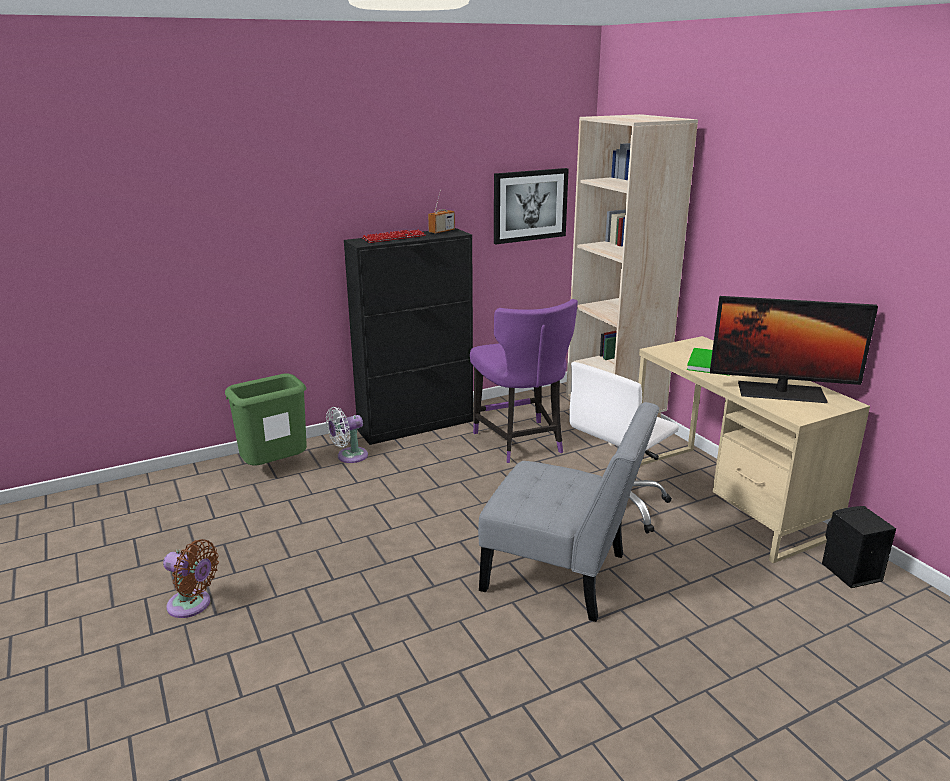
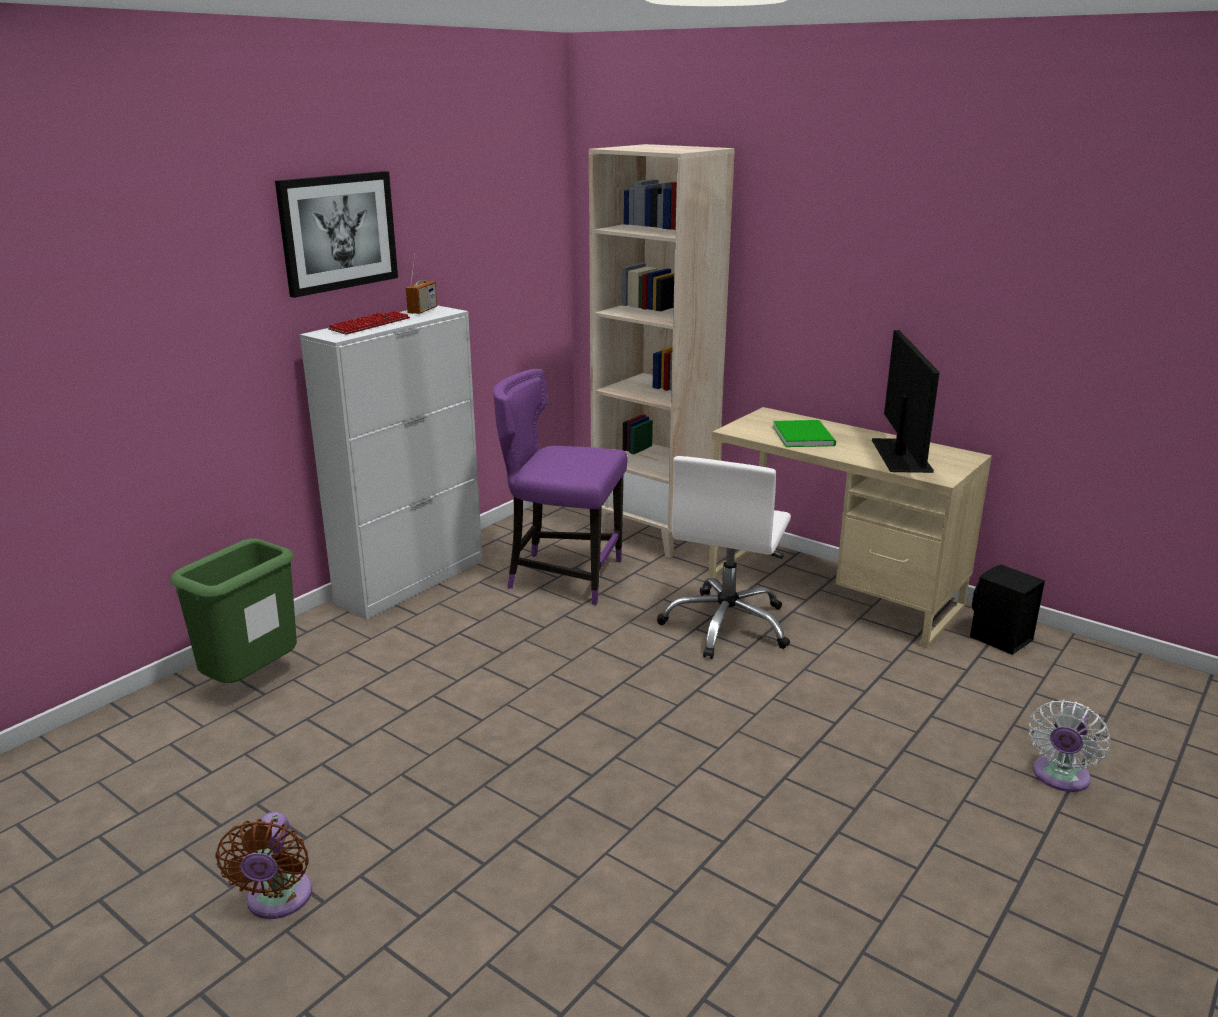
camera: 25 degrees left, 0 degrees up
brown fan [163,539,219,618] -> brown fan turned 90 degrees clockwise [216,812,312,919]
white fan [326,407,368,463] -> white fan moved to [1029,700,1110,792]
black cabinet [344,228,473,445] -> white cabinet [300,305,483,620]
purple chair [470,299,578,463] -> purple chair turned 150 degrees clockwise [493,369,628,605]
grey chair [478,402,659,622] -> none
picture [494,168,569,244] -> picture moved to [275,171,398,298]
monitor [710,296,878,403] -> monitor turned 75 degrees counterclockwise [872,330,940,473]

